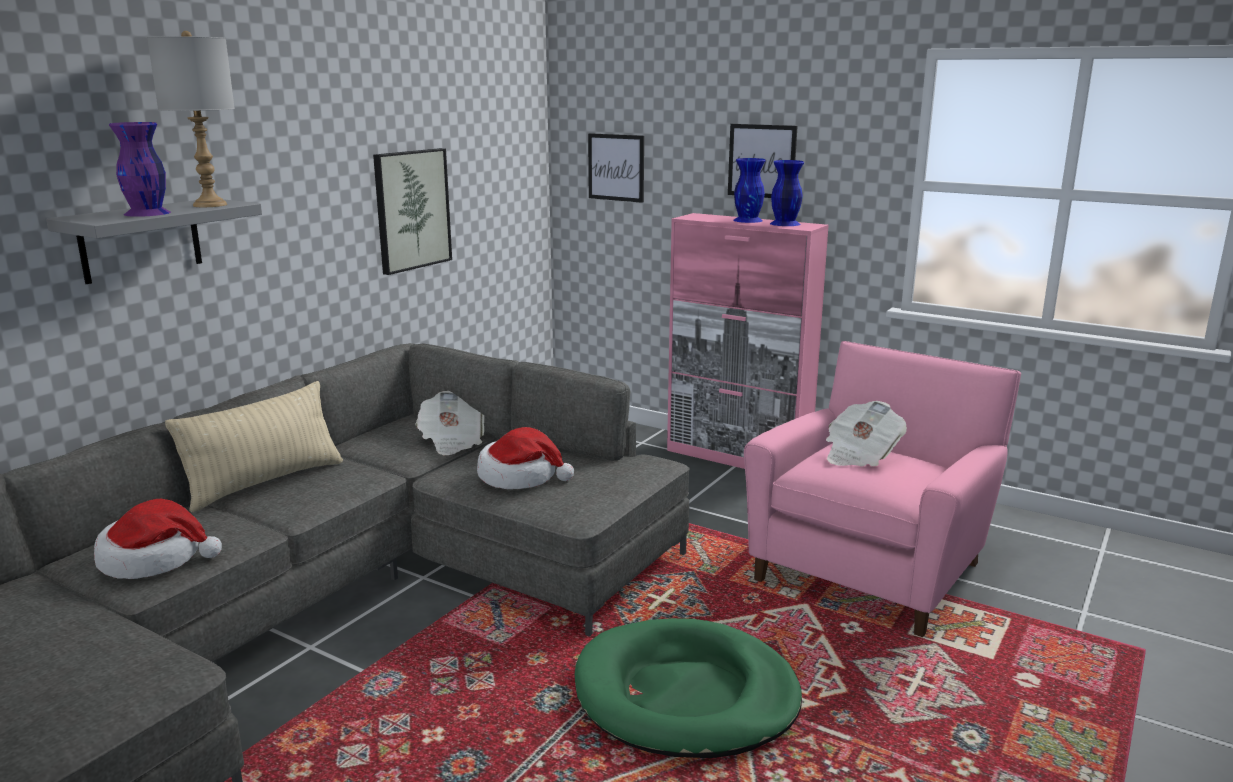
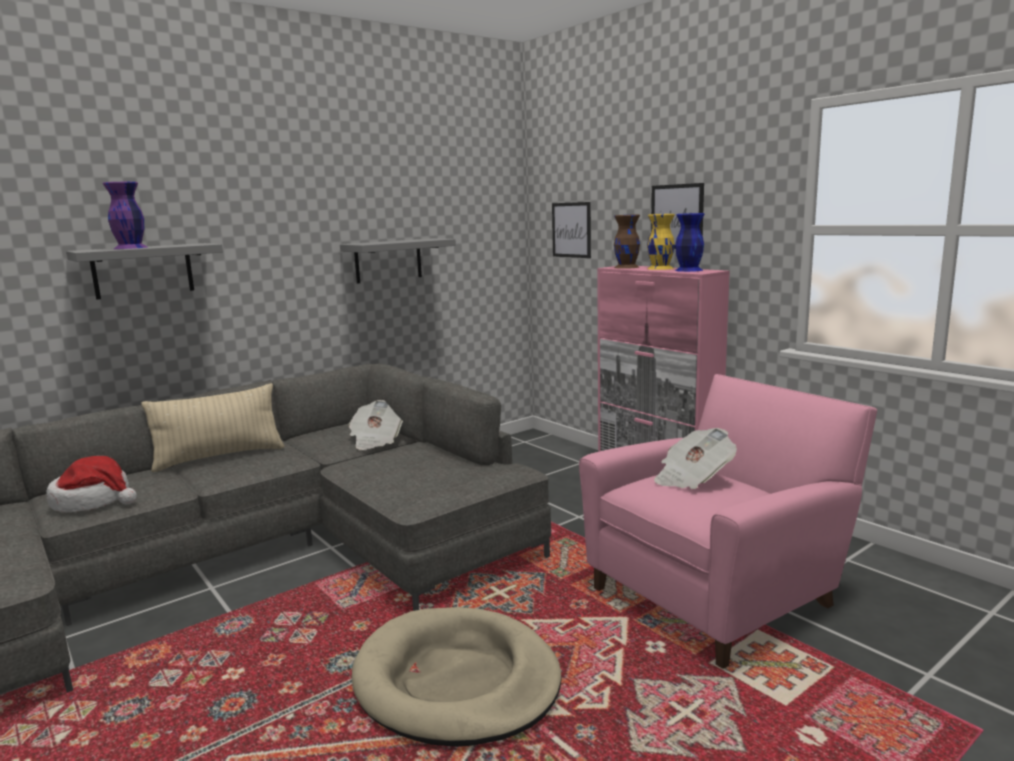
camera: 20 degrees right, 5 degrees down
grey table lamp [147,31,235,207] -> none
picture [373,148,452,275] -> grey shelf [340,238,456,284]
hat [477,427,574,489] -> none
green dog bed [575,618,802,758] -> beige dog bed [352,607,561,747]
blue vase [733,158,766,223] -> yellow vase [647,214,675,270]
none -> brown vase [614,214,640,269]

